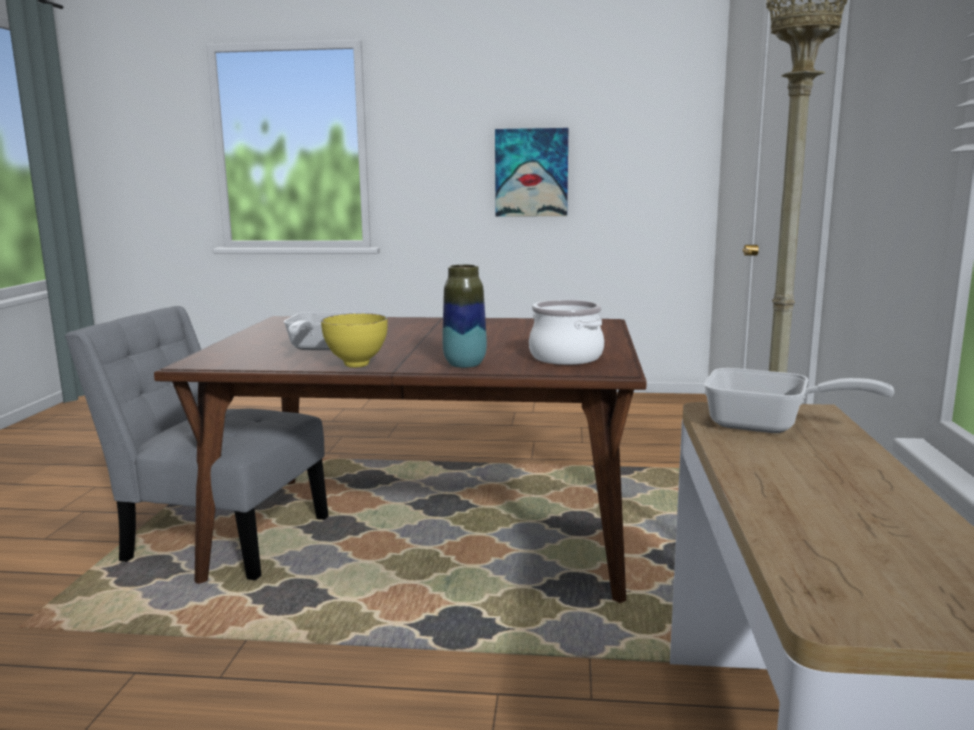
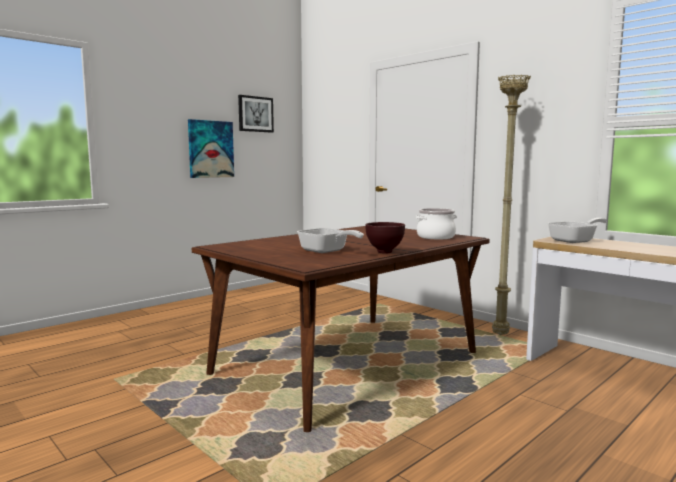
camera: 50 degrees left, 5 degrees down
grey chair [65,306,328,580] -> none
yellow bowl [321,313,388,368] -> brown bowl [366,222,405,254]
vase [442,265,487,368] -> none
none -> picture [238,95,274,133]

